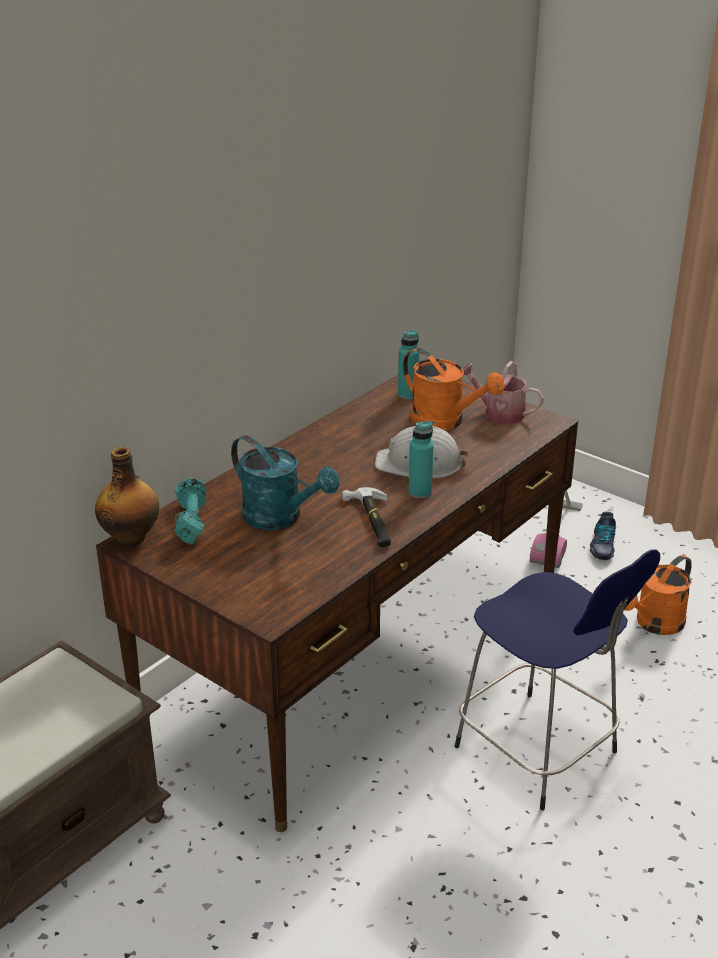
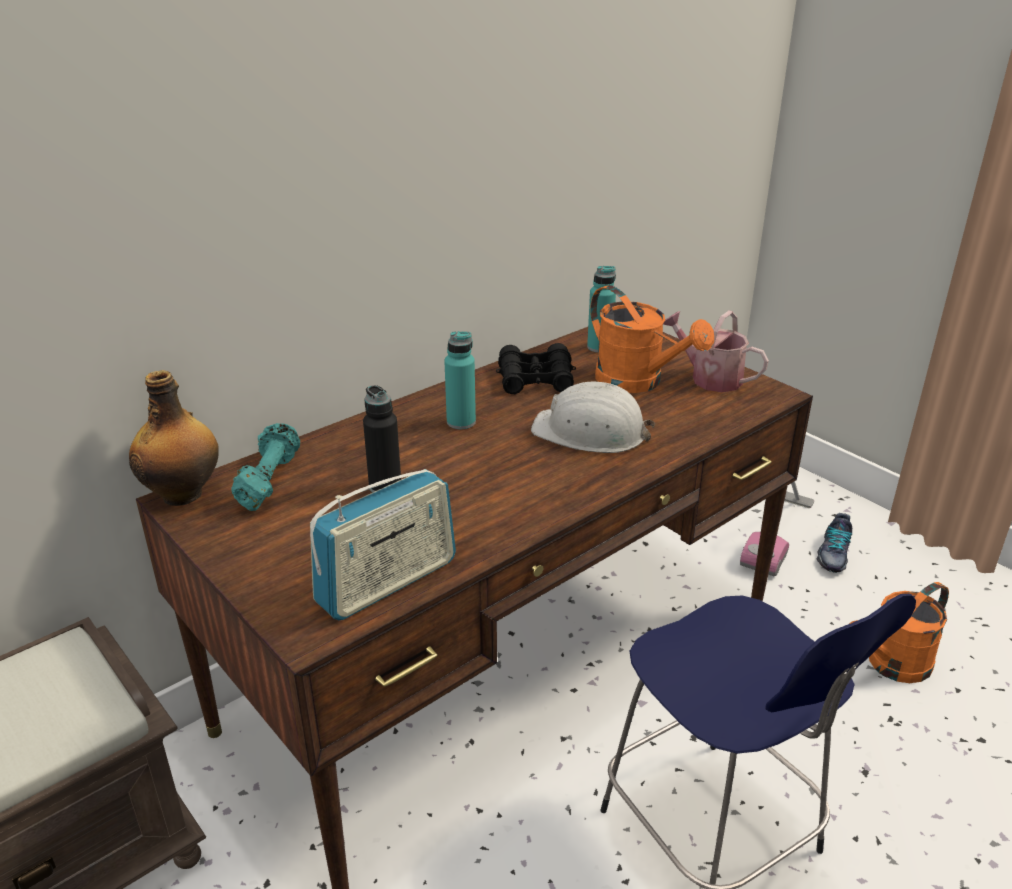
camera: 10 degrees right, 0 degrees up
turquoise watering can [231,435,340,530] -> black bottle [363,385,401,493]
hammer [342,487,391,547] -> none
turquoise bottle [408,422,434,499] -> turquoise bottle moved to [444,331,476,429]
none -> radio [310,469,456,620]
none -> black binoculars [496,343,576,394]

